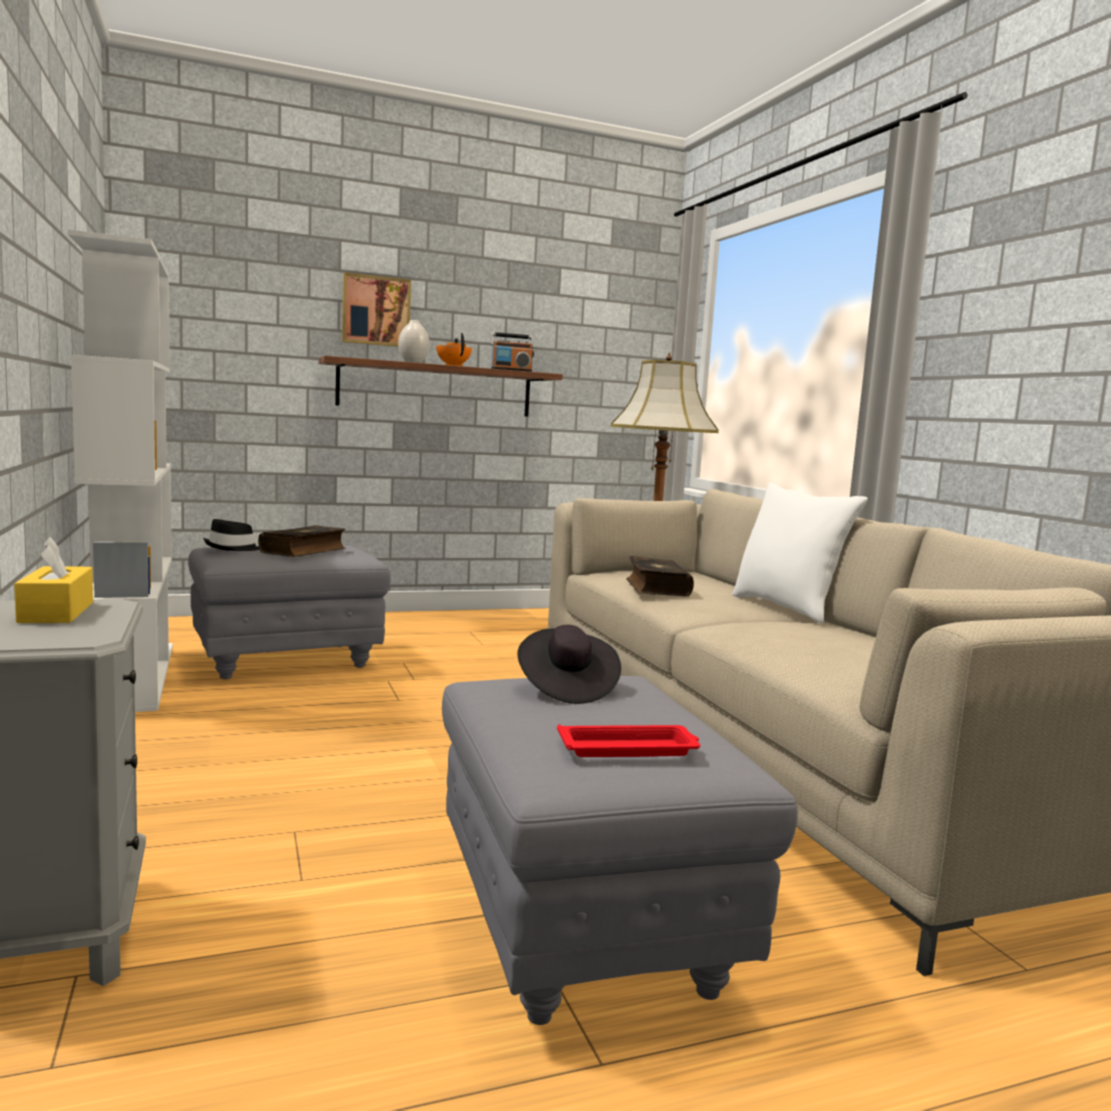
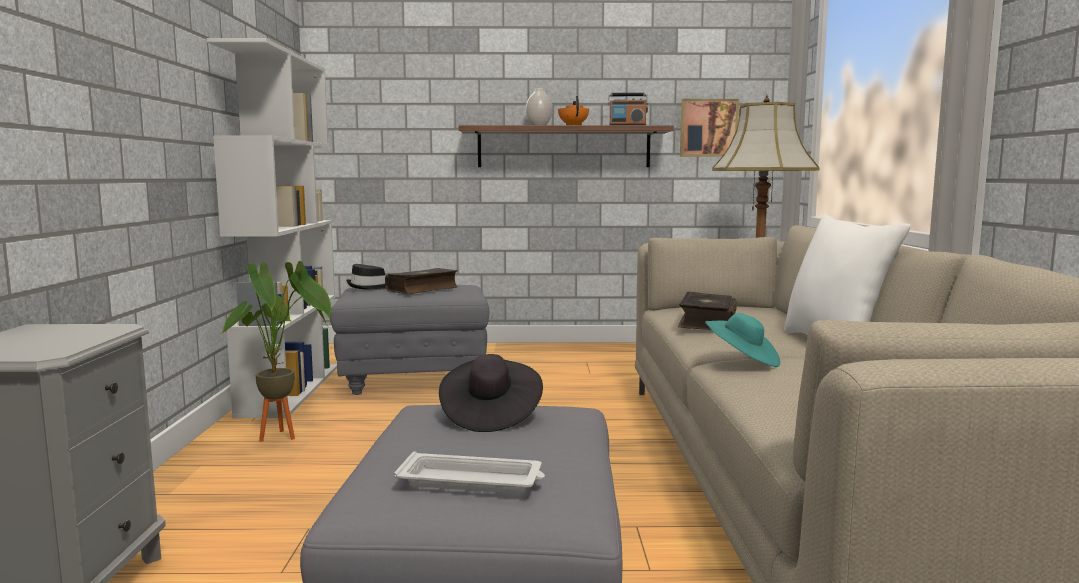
camera: 20 degrees right, 0 degrees up
yellow tissue box [14,537,93,623] -> none
picture [342,272,411,347] -> picture moved to [680,99,739,157]
red tray [557,724,700,757] -> white tray [394,451,545,494]
none -> potted plant [221,261,331,442]
none -> turquoise hat [705,313,780,367]

